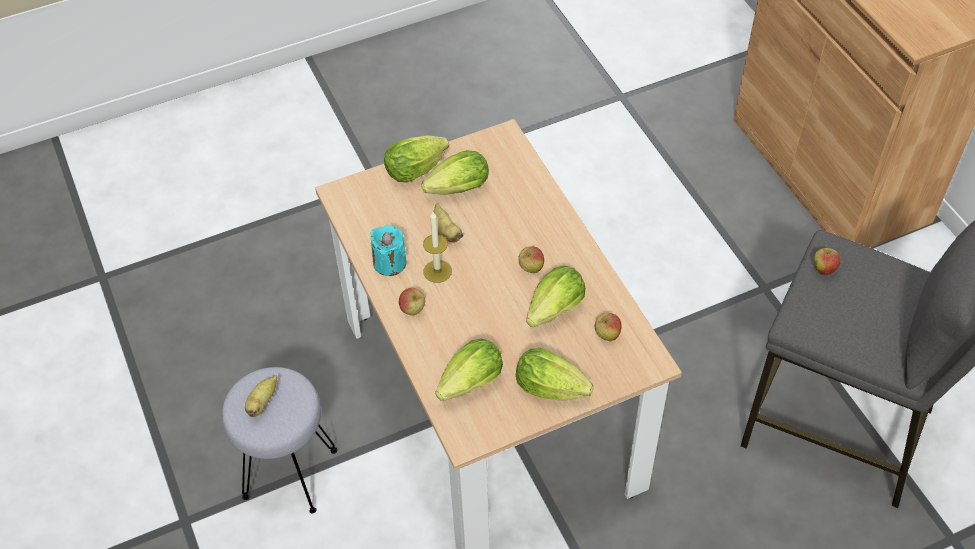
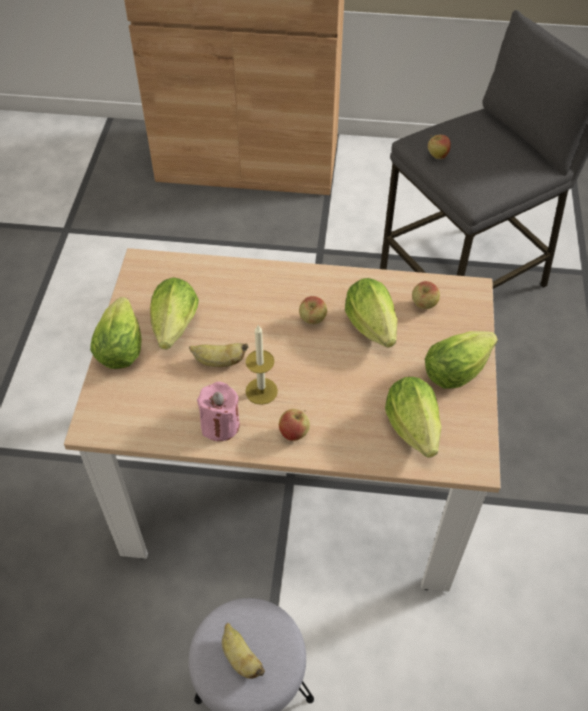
camera: 60 degrees left, 0 degrees up
turquoise candle [370,225,406,276] -> pink candle [197,382,240,441]

